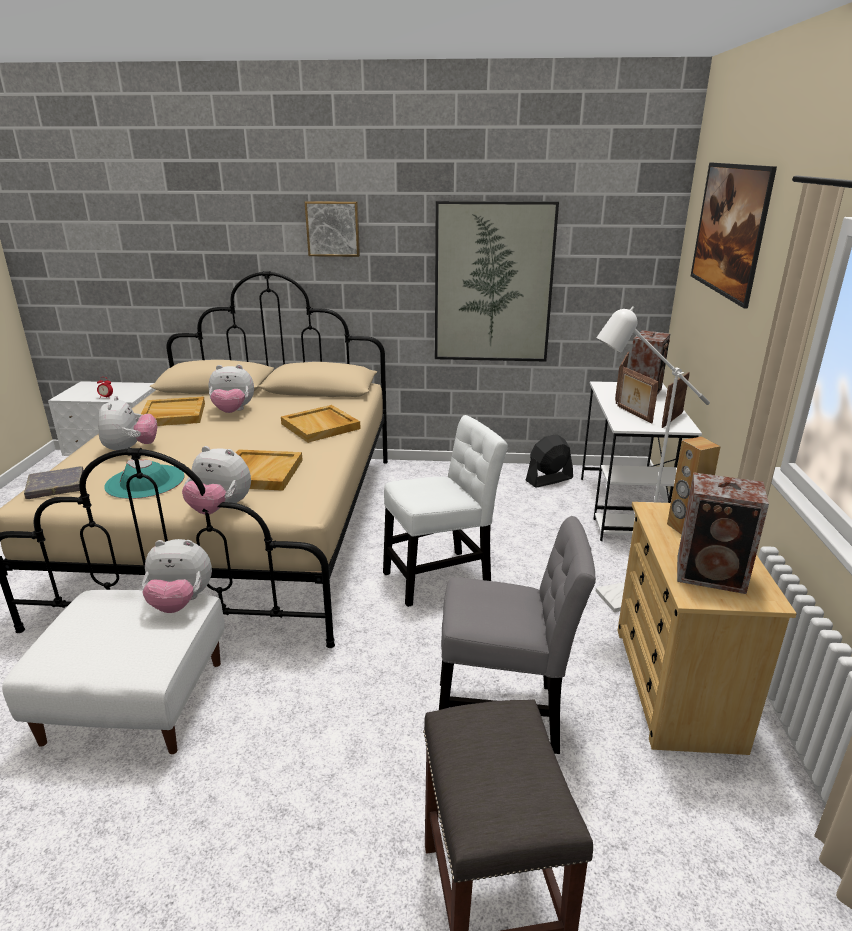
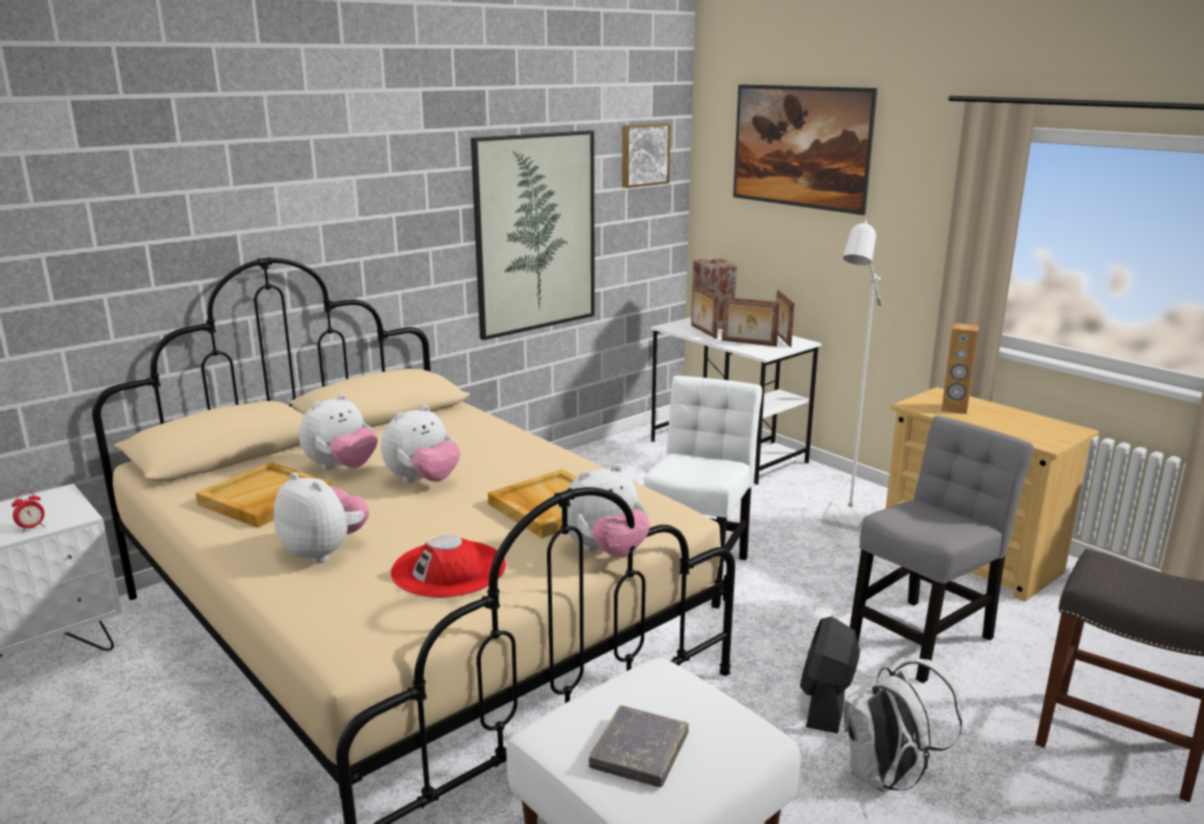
camera: 45 degrees left, 5 degrees down
grey book [24,466,84,499] -> grey book moved to [589,705,689,787]
turquoise hat [104,459,185,499] -> red hat [391,535,506,598]
plush toy [142,539,212,613] -> plush toy moved to [381,405,460,483]
beige tray [281,405,361,443] -> none
picture [305,201,360,257] -> picture moved to [622,123,671,188]
black fan [525,435,573,488] -> black fan moved to [800,616,860,734]
speaker [677,473,769,594] -> none
none -> white backpack [843,657,962,793]

